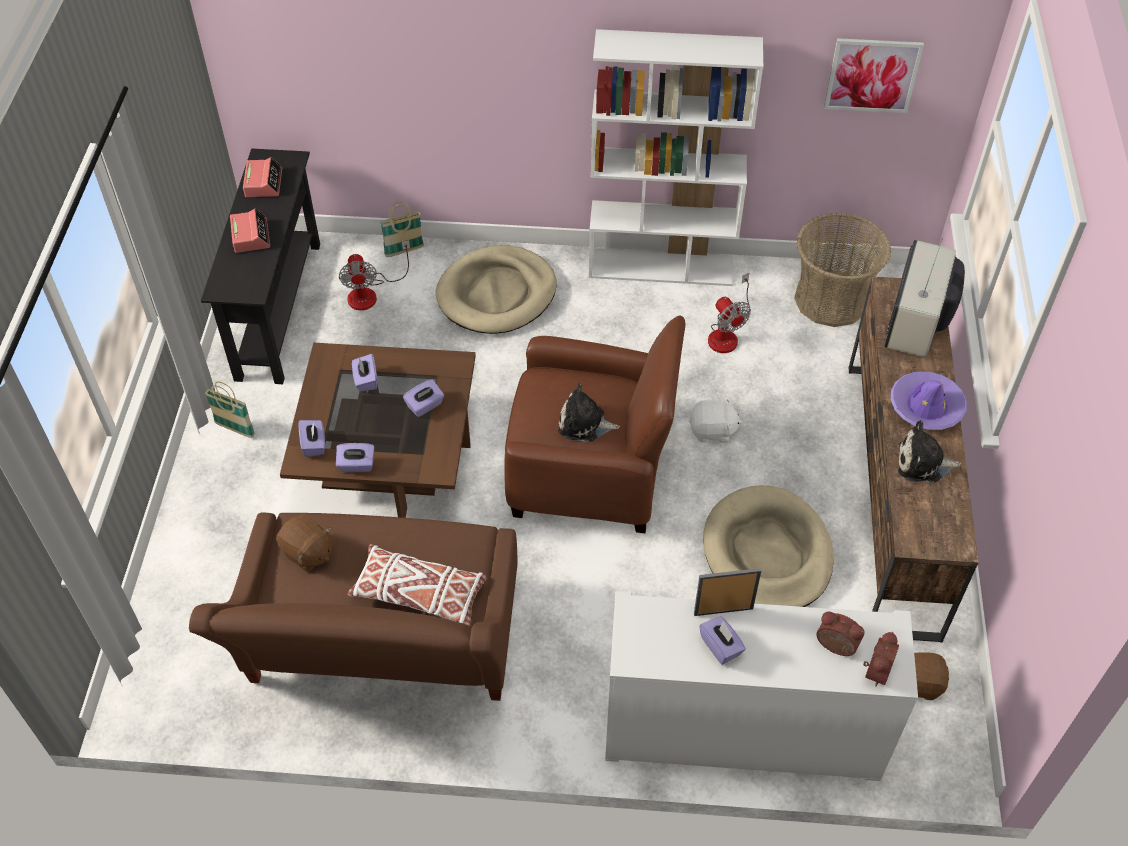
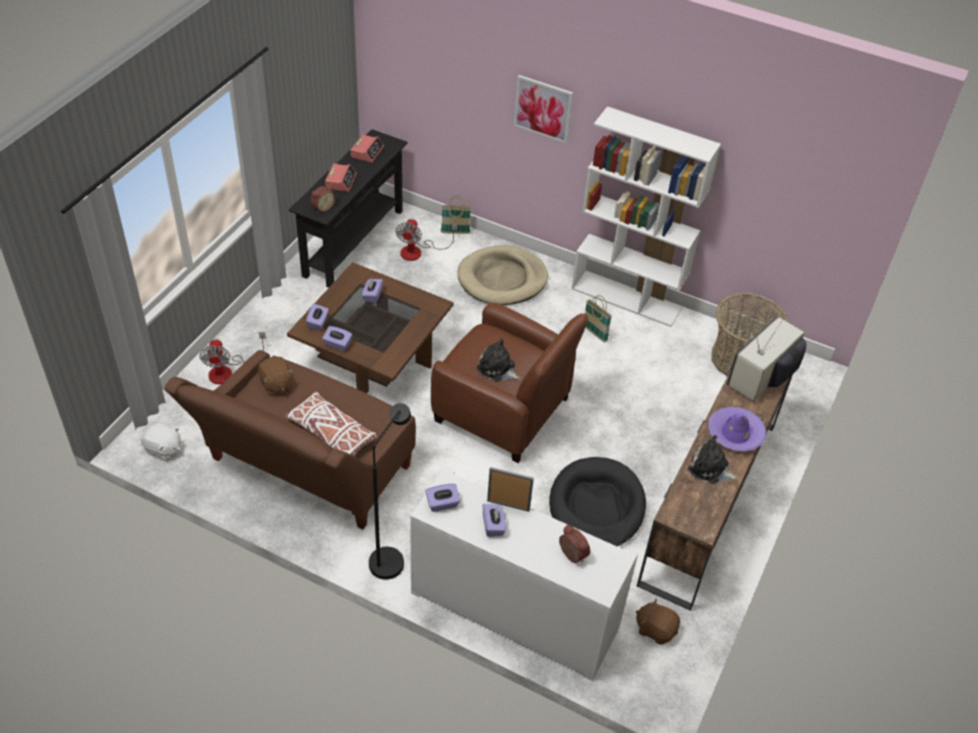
camera: 20 degrees right, 5 degrees down
basket [205,382,255,438] -> basket moved to [585,295,612,342]
purple tissue box [403,379,444,417] -> purple tissue box moved to [425,484,460,512]
white plush toy [689,398,742,443] -> white plush toy moved to [141,423,181,461]
beige dog bed [703,485,834,607] -> black dog bed [549,457,646,546]
fan [708,273,751,353] -> fan moved to [199,332,266,384]
picture [824,38,924,113] -> picture moved to [514,75,573,144]
alarm clock [863,632,899,686] -> alarm clock moved to [310,184,336,213]
none -> black floor lamp [369,403,411,580]

